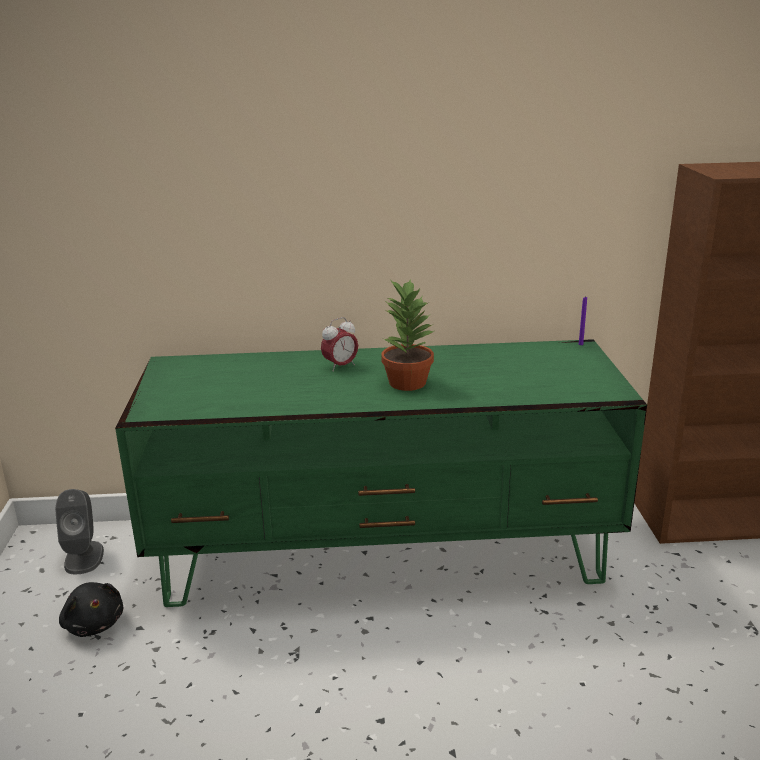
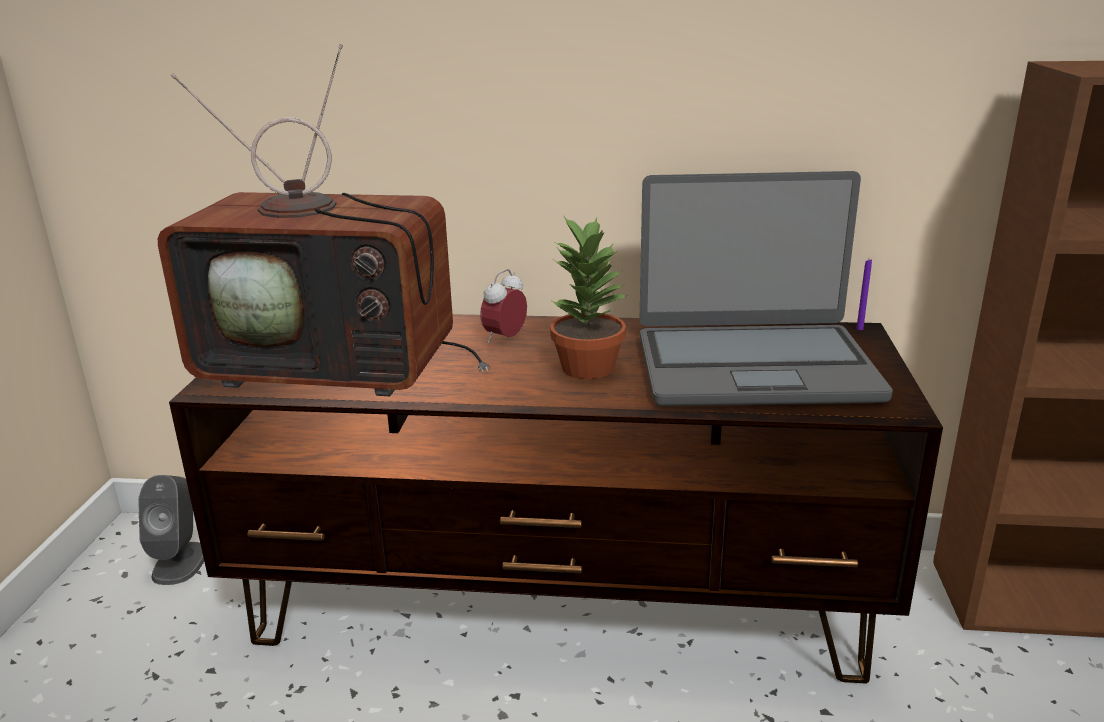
camera: 10 degrees right, 0 degrees up
black plush toy [59,582,123,637] -> none
green tv stand [115,339,647,607] -> brown tv stand [169,314,943,684]
alarm clock [321,317,358,372] -> alarm clock turned 150 degrees clockwise [480,269,527,343]
none -> television [158,44,489,396]
none -> laptop [640,171,893,406]

